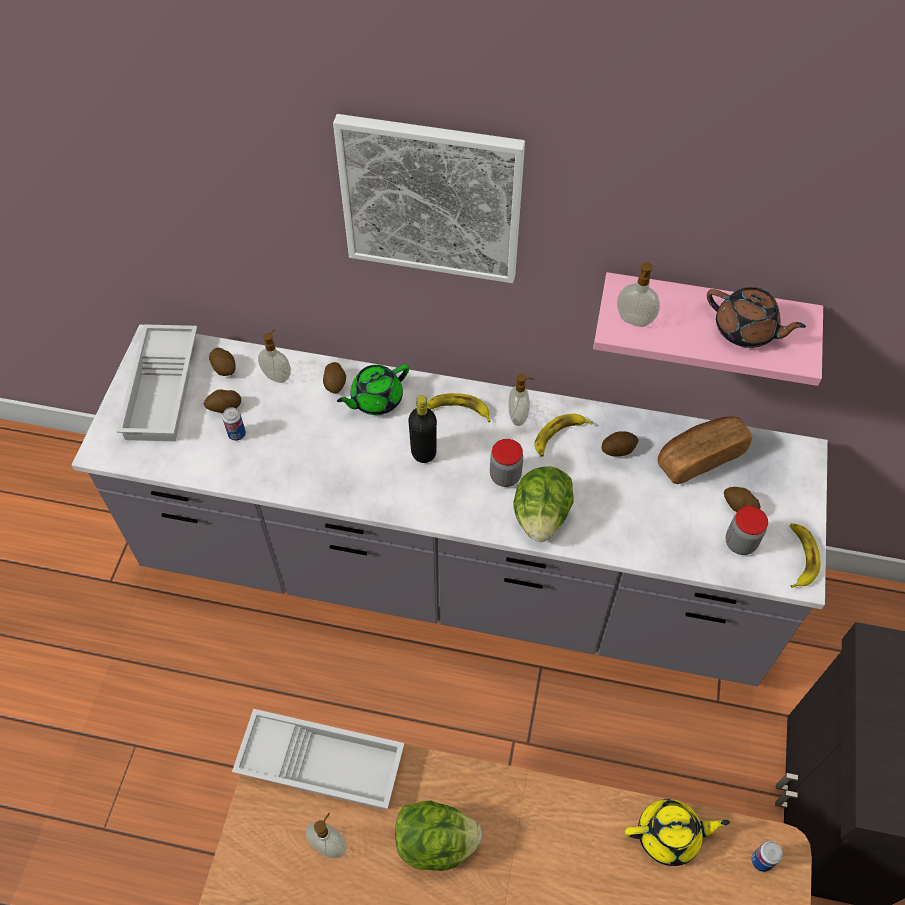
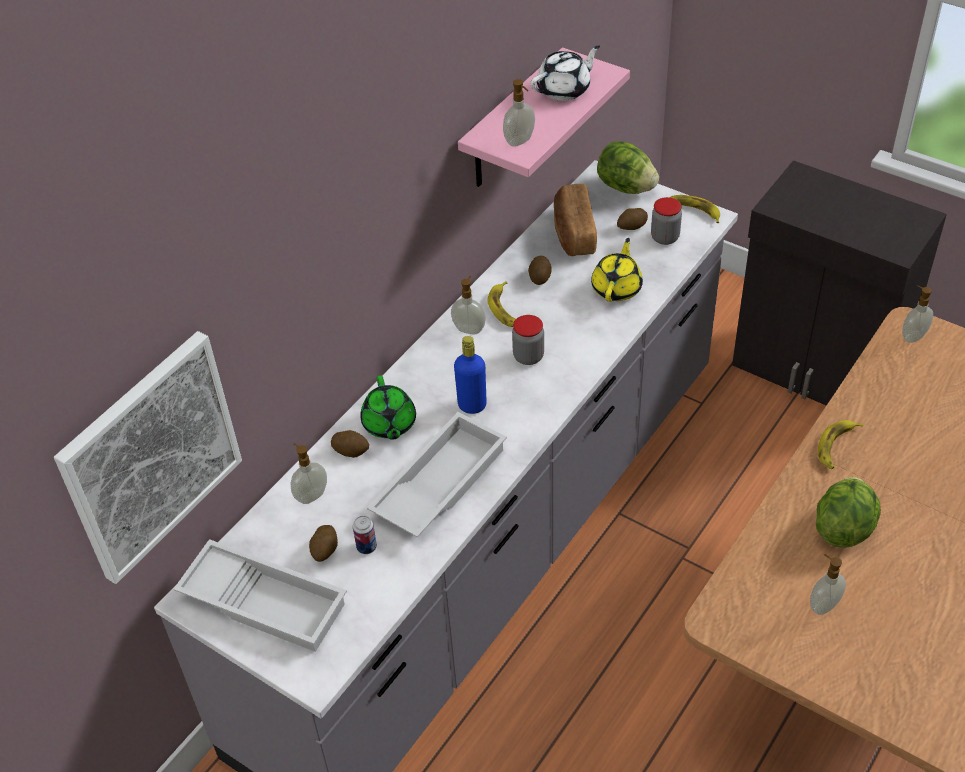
camera: 65 degrees left, 10 degrees down
potato [209,348,235,376] -> none
white tray [232,709,404,810] -> white tray moved to [367,412,507,538]
picture [333,114,525,283] -> picture moved to [54,331,242,584]
black bottle [408,395,437,463] -> blue bottle [454,336,487,414]
banana [427,393,491,422] -> banana moved to [818,420,863,469]
lettuce [513,466,574,542] -> lettuce moved to [597,142,659,194]
yellow teapot [625,799,730,866] -> yellow teapot moved to [591,238,643,302]
brown teapot [707,287,806,348] -> white teapot [531,45,600,101]
can [751,841,783,872] -> soap dispenser [902,285,933,343]

